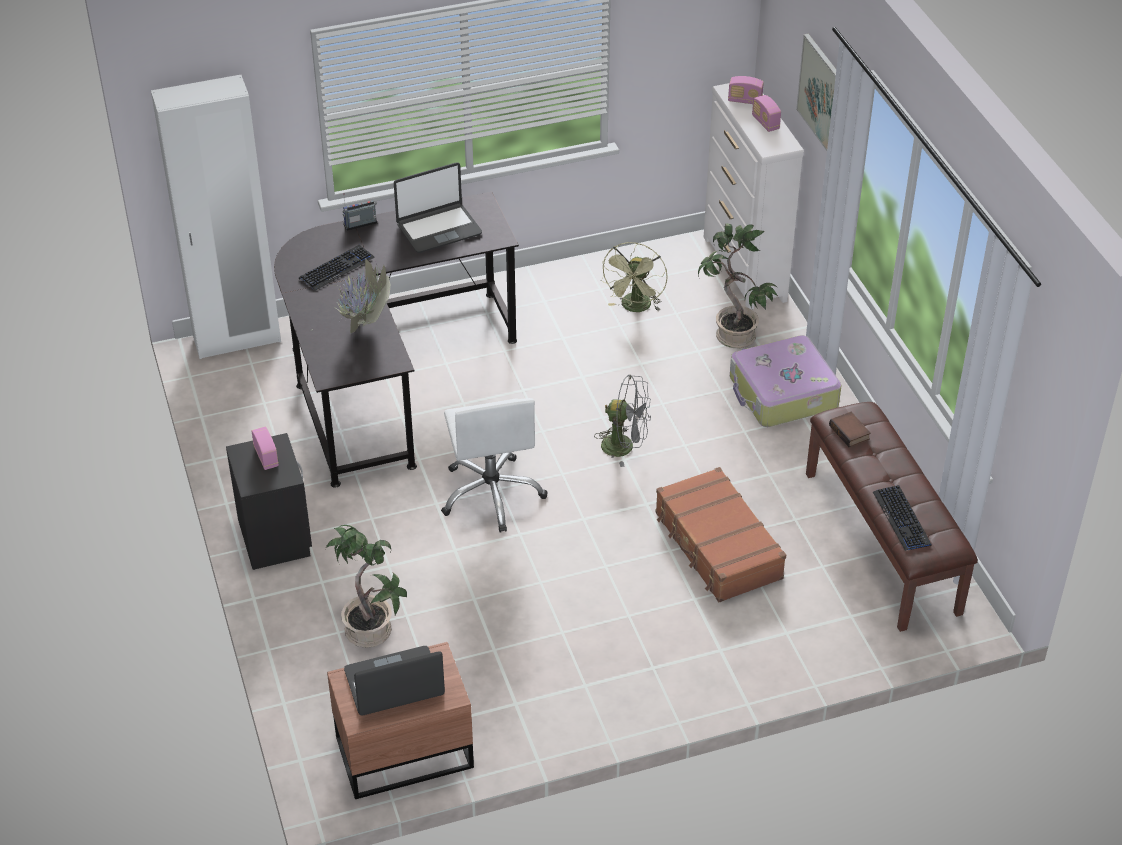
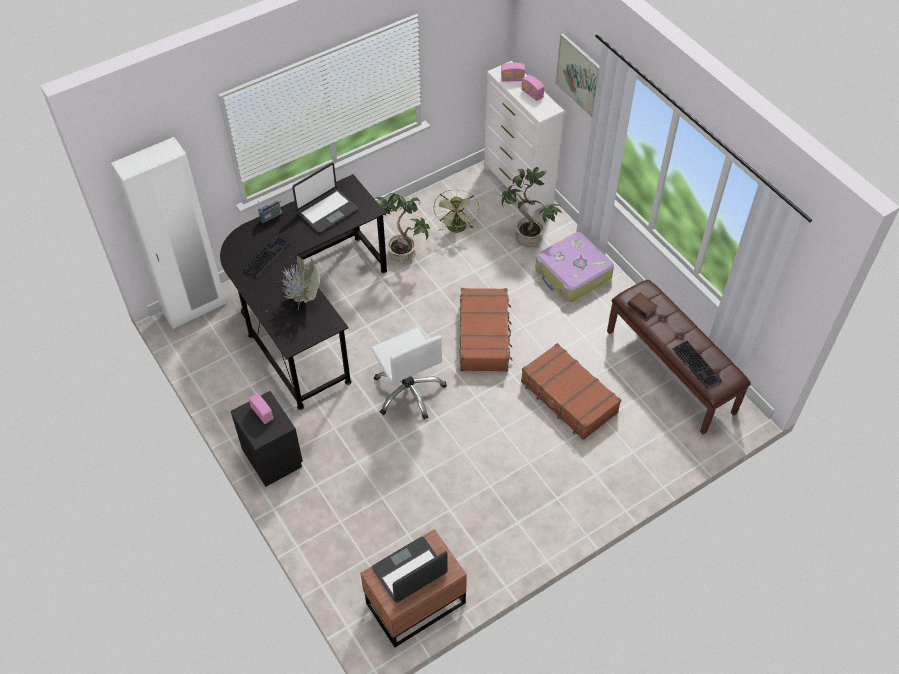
camera: 15 degrees left, 10 degrees up
potted plant [325,525,407,648] -> potted plant moved to [375,193,430,264]
grey fan [594,375,651,467] -> brown suitcase [460,288,513,371]

